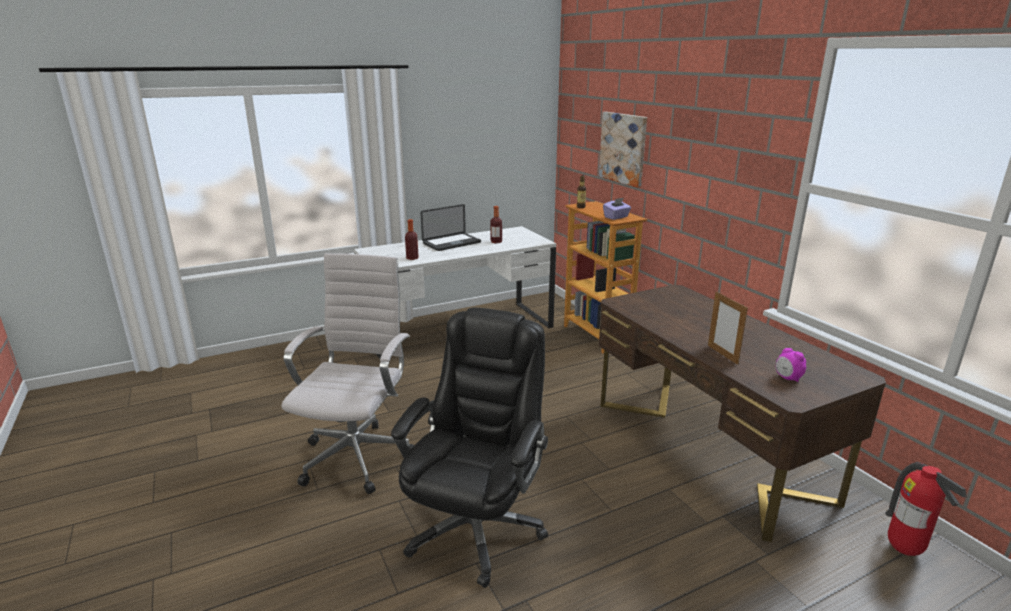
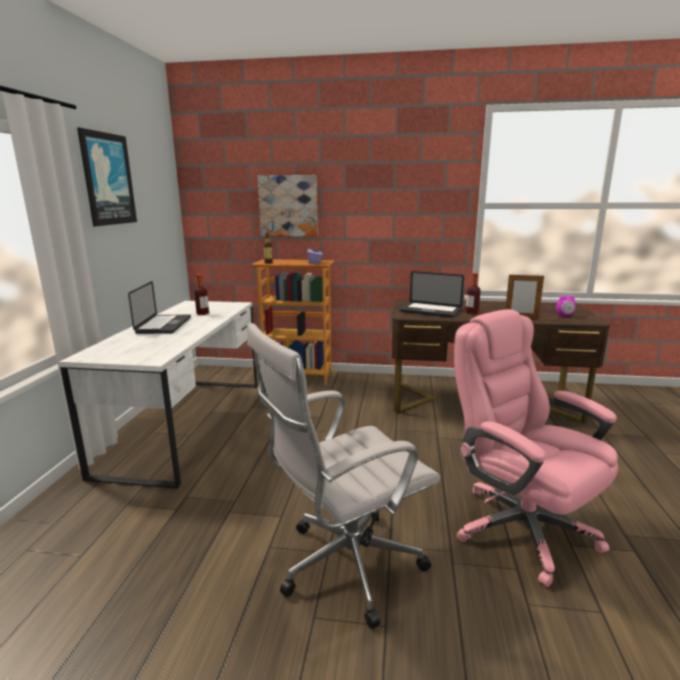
camera: 55 degrees left, 5 degrees down
white office chair [281,253,414,494] -> white office chair turned 75 degrees counterclockwise [247,323,440,629]
black office chair [391,308,548,588] -> pink office chair [454,309,618,587]
bottle [405,219,419,260] -> bottle moved to [465,273,481,314]
fire extinguisher [885,462,967,556] -> none
none -> picture [77,128,137,226]
none -> laptop [400,271,464,318]

